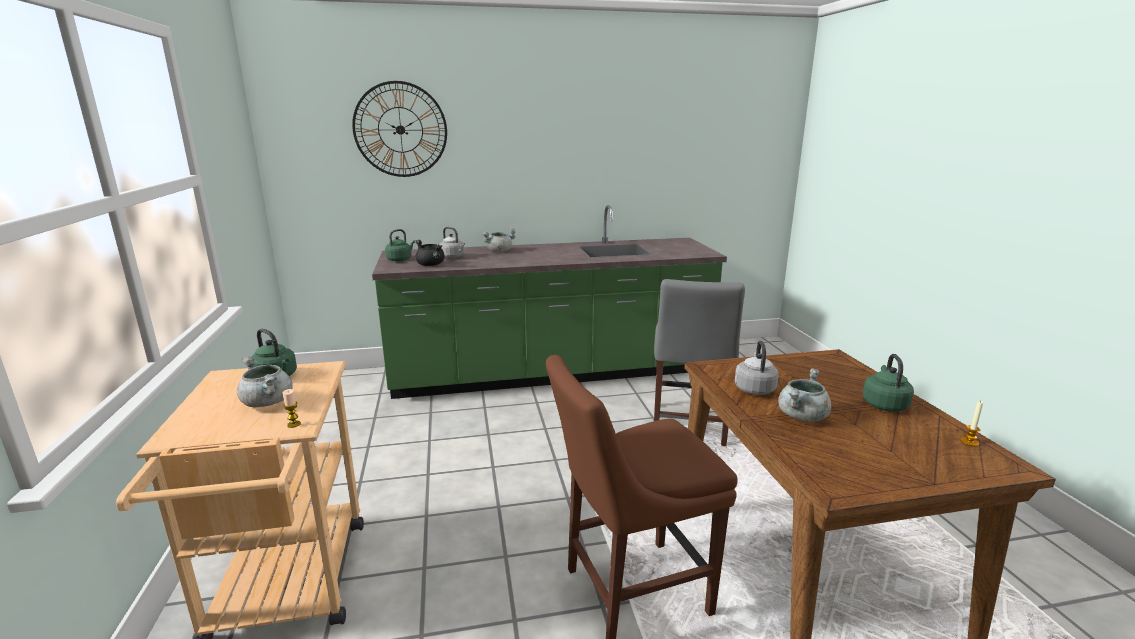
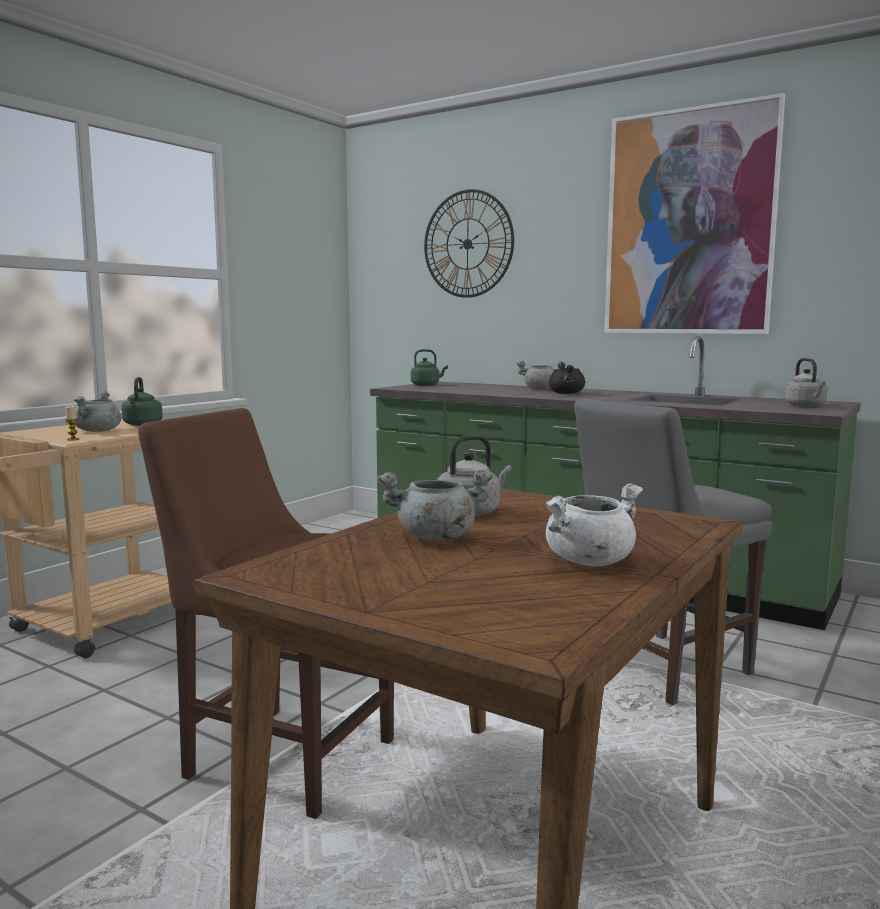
camera: 45 degrees right, 10 degrees down
black cooking pot [415,239,444,266] -> black cooking pot moved to [549,362,585,394]
grey kettle [440,227,465,258] -> grey kettle moved to [784,358,828,407]
green kettle [863,354,914,412] -> white cooking pot [545,483,643,566]
candle [960,401,983,447] -> none
none -> picture [604,93,785,334]

